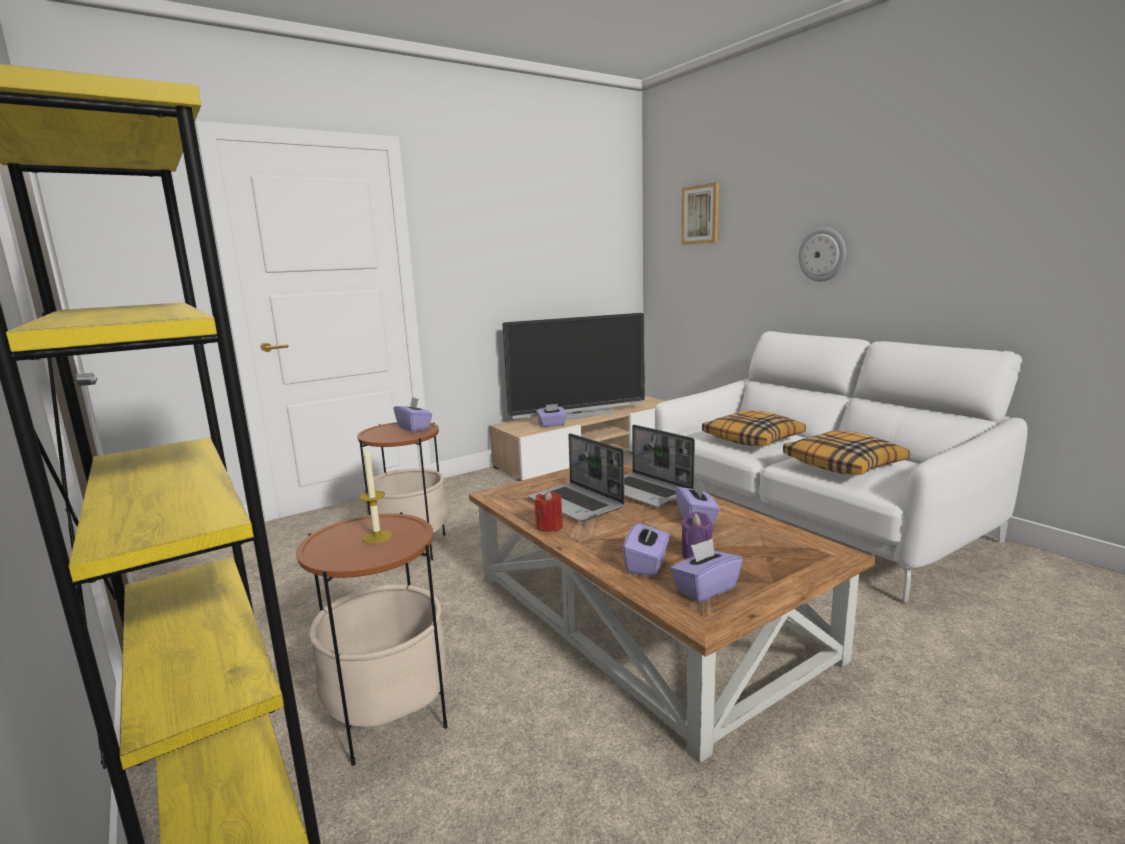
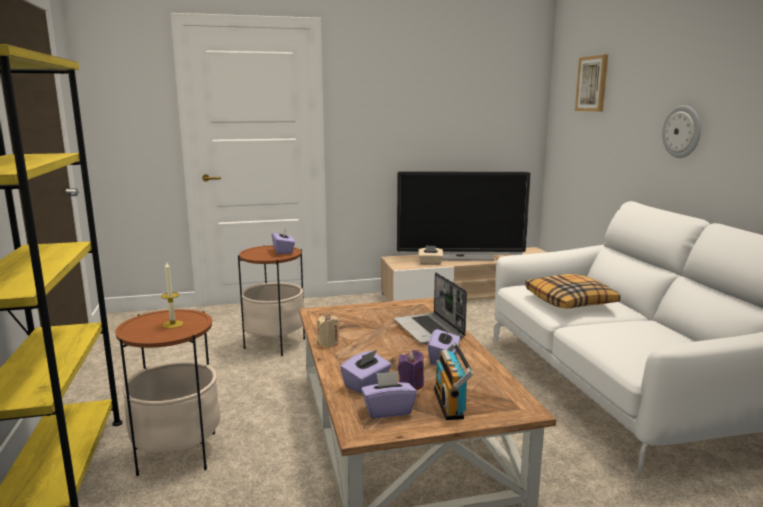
camera: 20 degrees right, 0 degrees up
laptop [528,433,625,521] -> none
red candle [535,490,563,532] -> beige candle [317,314,340,347]
purple tissue box [536,404,567,427] -> beige tissue box [418,245,443,265]
pillow [783,431,910,475] -> none
none -> radio [434,342,474,420]

